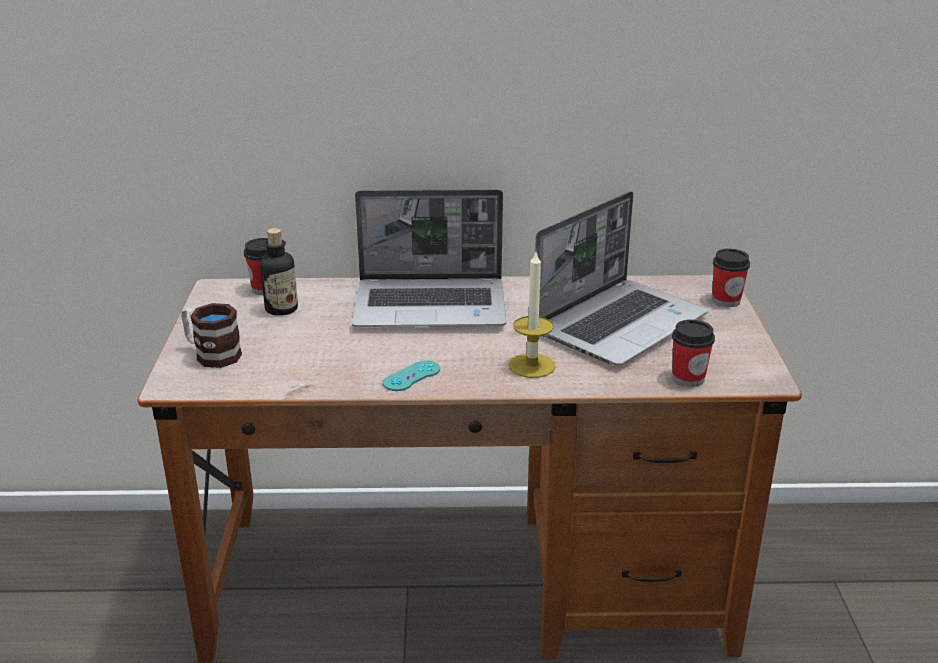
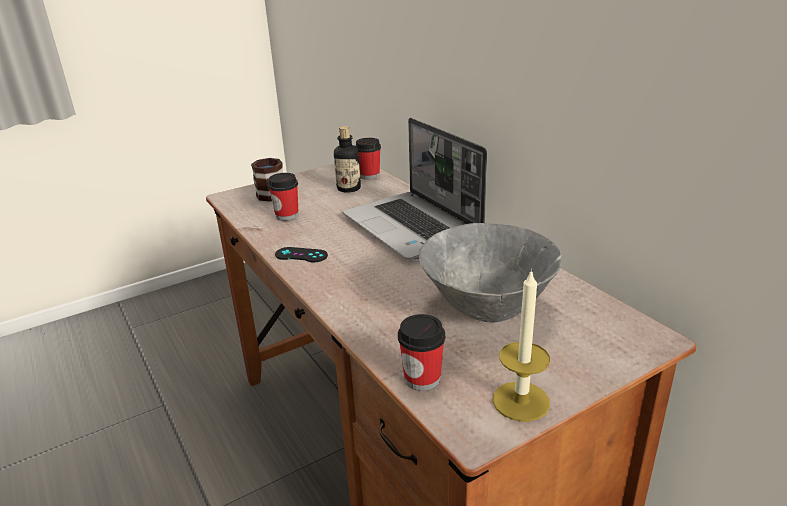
camera: 60 degrees right, 0 degrees up
turquoise game controller [383,361,440,391] -> black game controller [275,247,328,262]
candle [509,252,556,378] -> candle moved to [493,269,550,422]
laptop [535,191,708,366] -> grey bowl [419,223,562,323]
cup [712,249,750,307] -> cup moved to [268,173,298,221]

